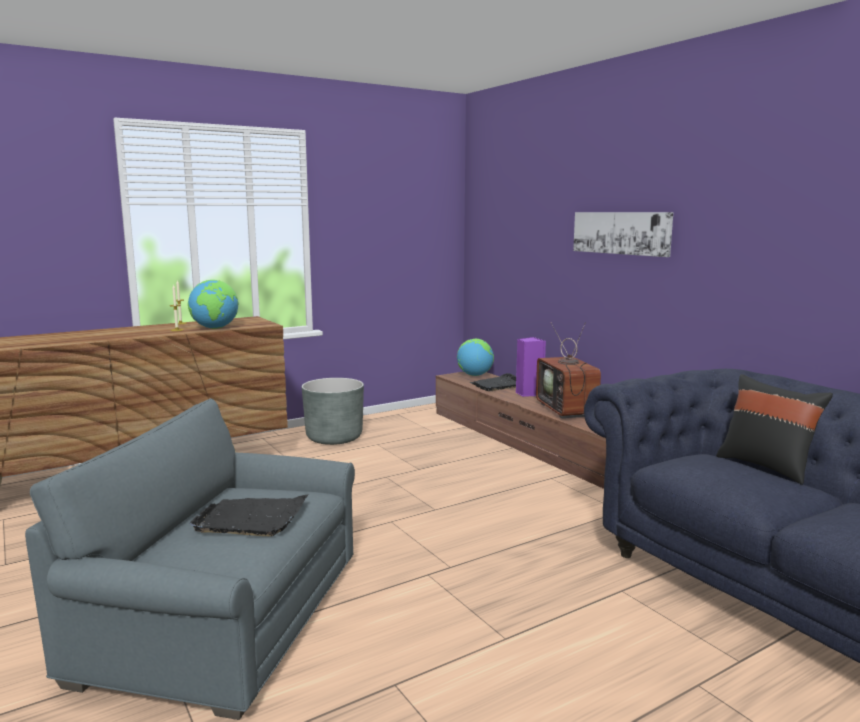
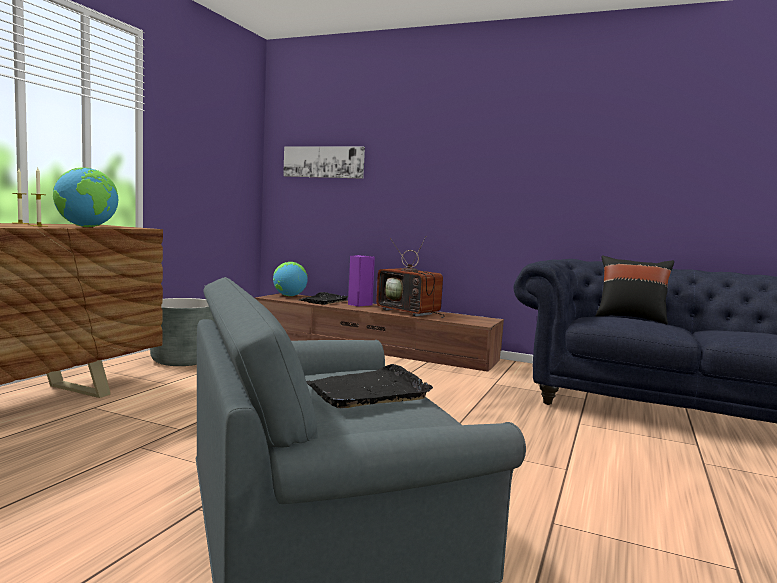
camera: 35 degrees left, 5 degrees down
picture [573,212,673,257] -> picture moved to [283,146,365,179]

